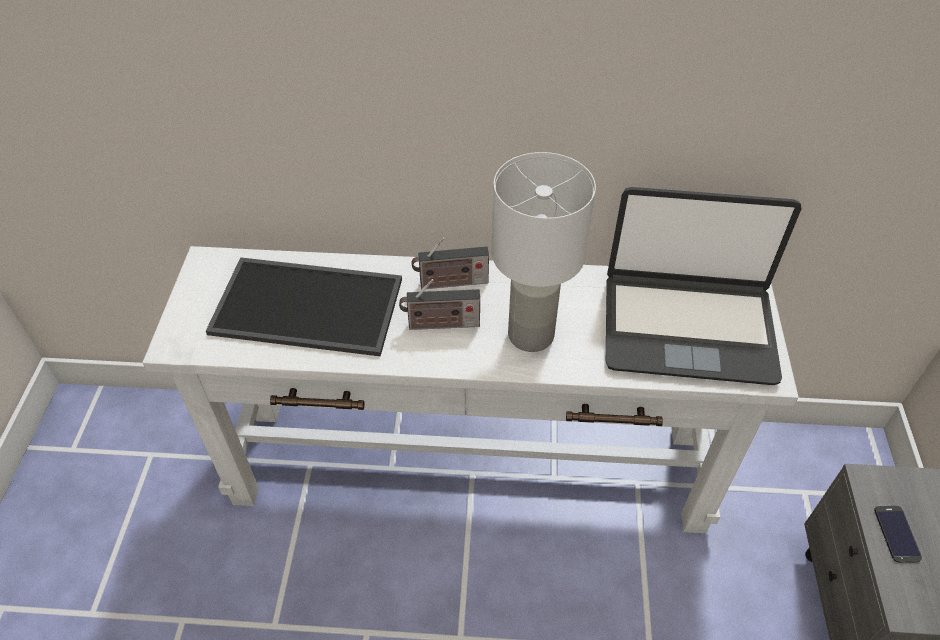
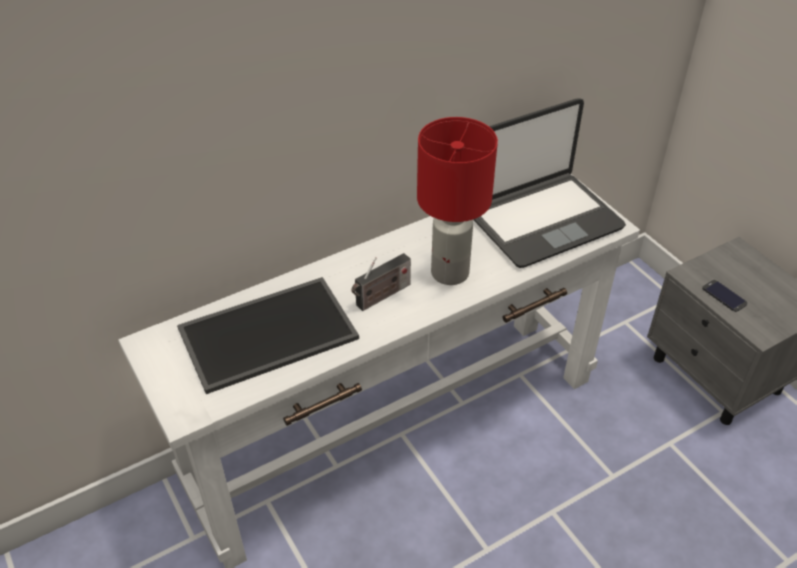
camera: 35 degrees left, 5 degrees down
radio [412,237,489,289] -> none
white table lamp [492,152,596,352] -> red table lamp [417,117,498,285]

